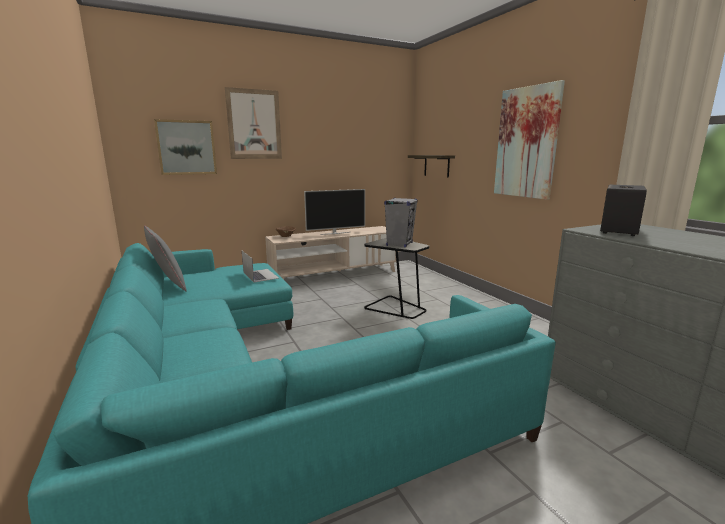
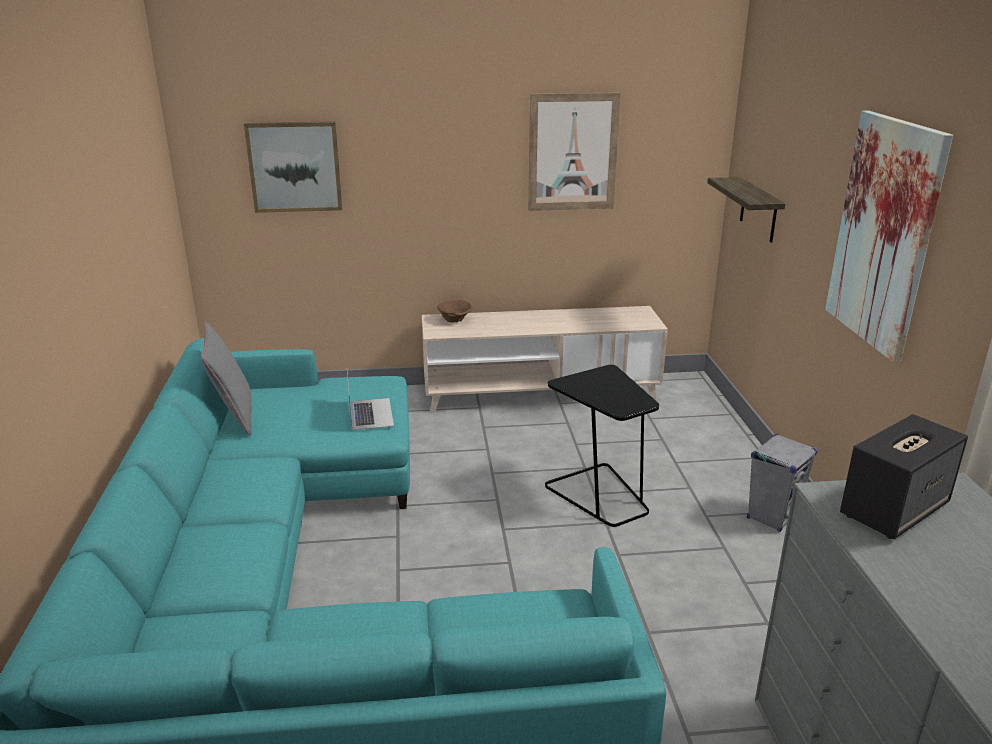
camera: 20 degrees right, 10 degrees up
picture [225,87,282,159] -> picture moved to [528,93,621,211]
television [304,189,365,235] -> none
grey speaker [384,198,418,247] -> grey speaker moved to [747,434,818,532]

